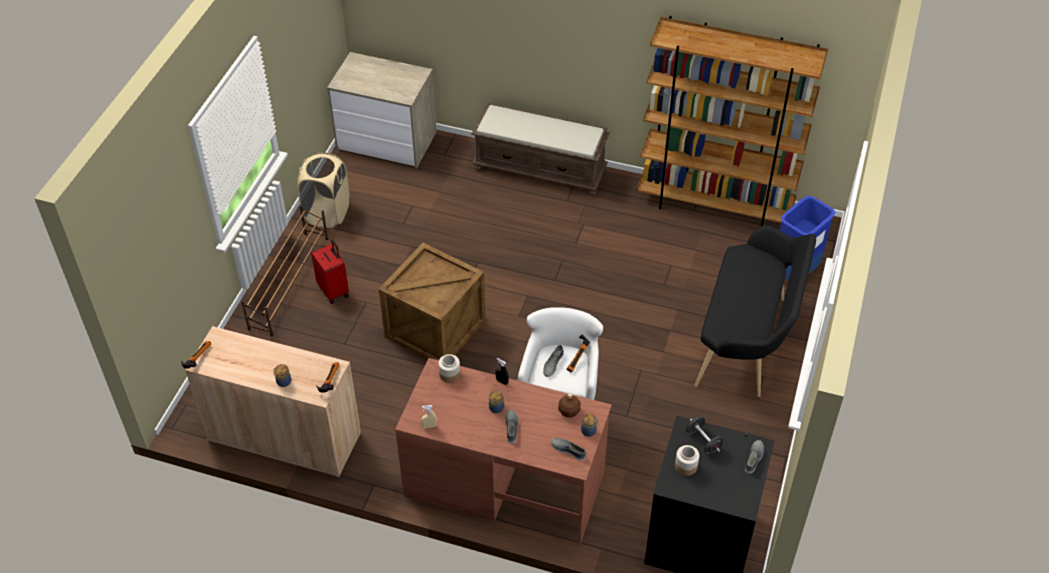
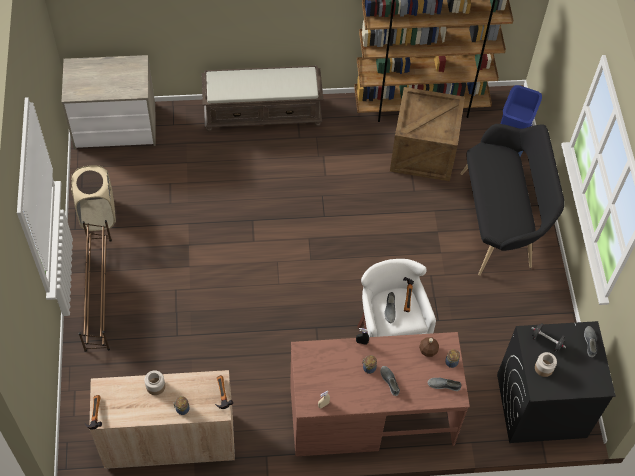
camera: 25 degrees left, 10 degrees up
red suitcase [311,240,349,304] -> none
crate [379,243,486,360] -> crate moved to [390,87,465,182]
jar [438,354,460,383] -> jar moved to [144,370,165,395]

